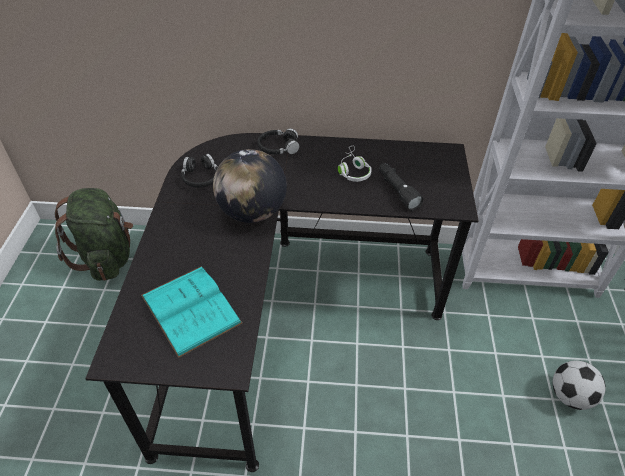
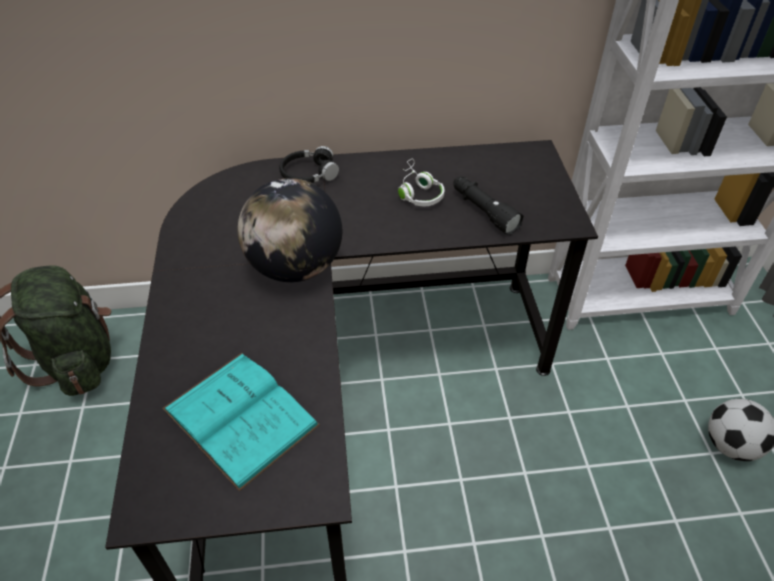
camera: 10 degrees left, 0 degrees up
black headphones [181,154,218,188] -> none

